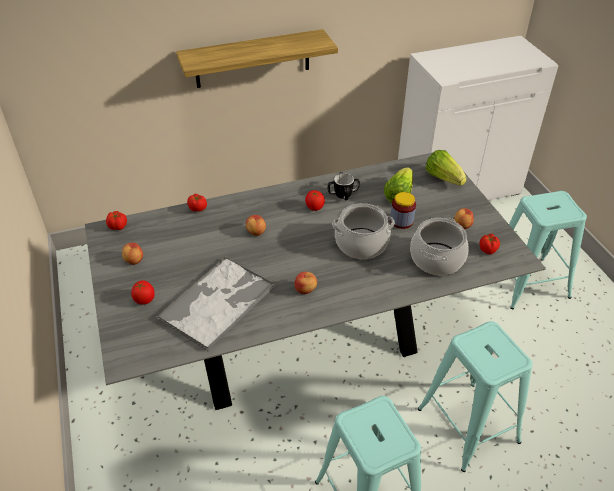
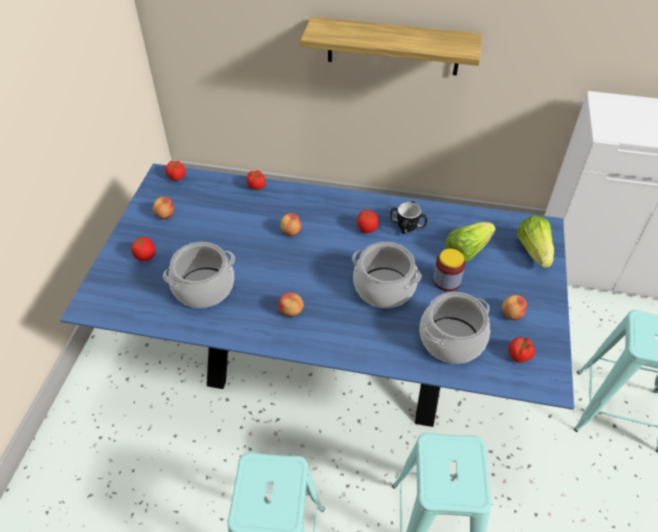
camera: 30 degrees right, 5 degrees up
grey dining table [85,150,546,410] -> blue dining table [60,164,574,427]
tray [157,257,275,351] -> cooking pot [163,242,235,308]

